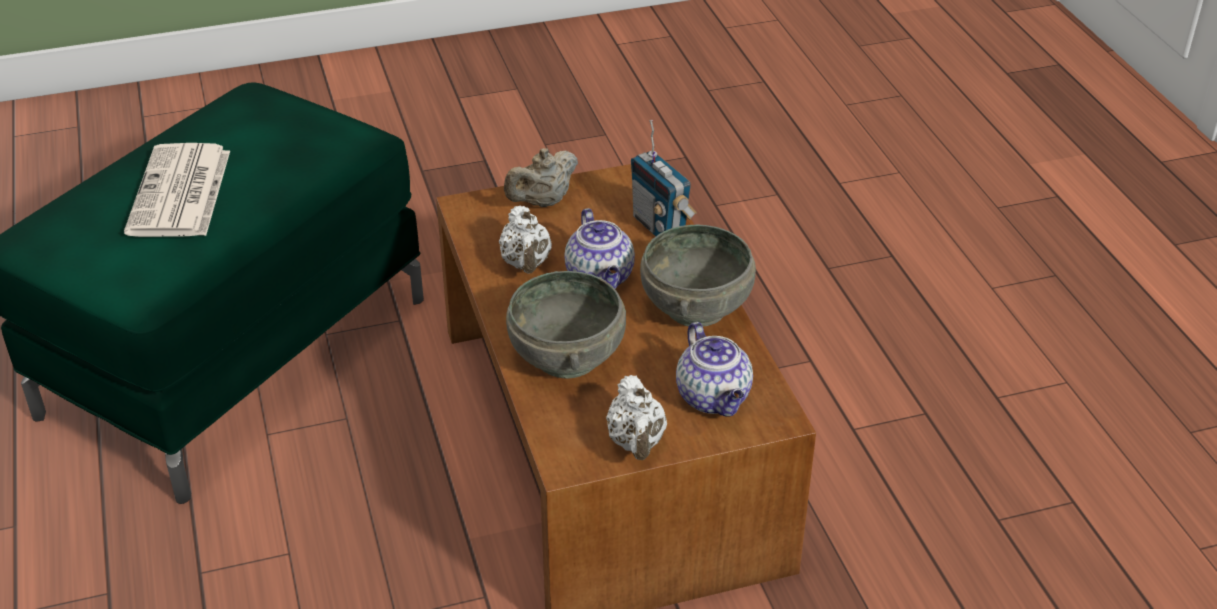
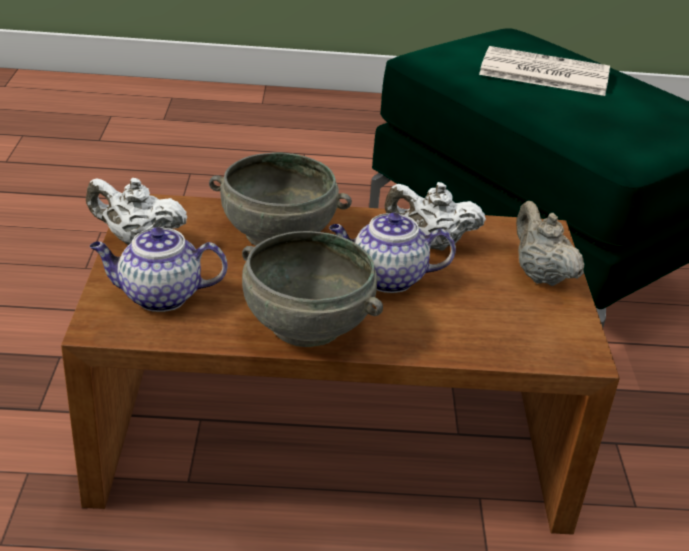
camera: 105 degrees right, 5 degrees down
radio [631,120,697,236] -> none

